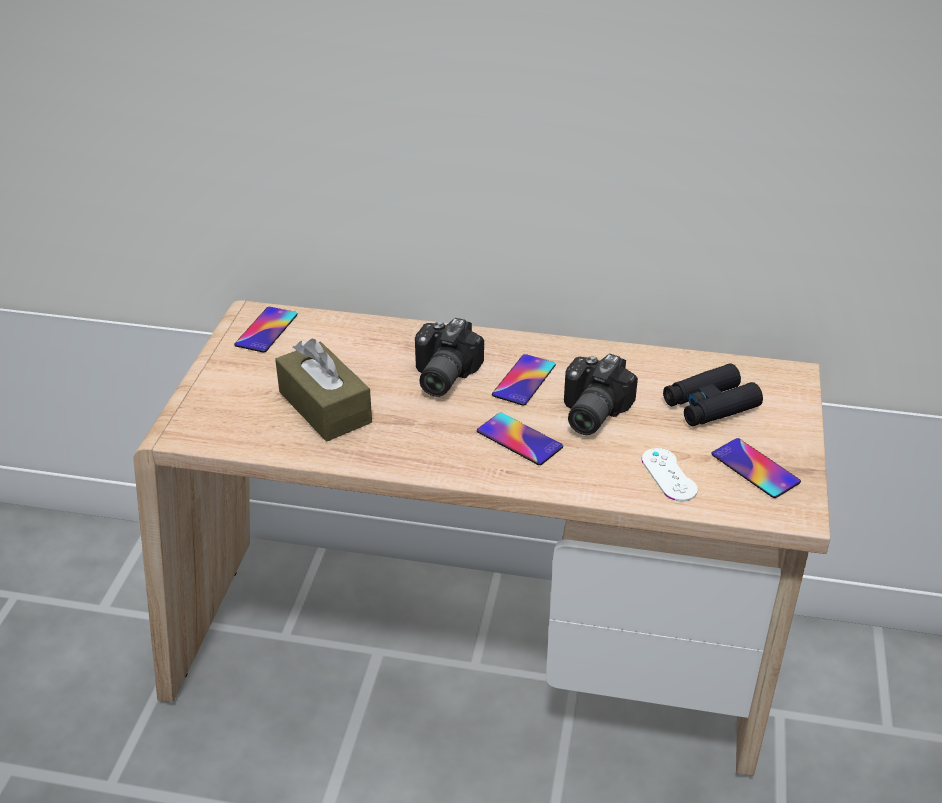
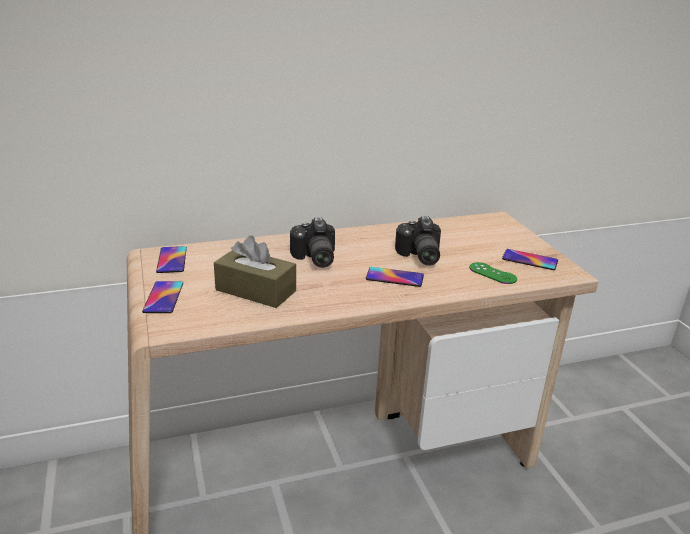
camera: 30 degrees left, 10 degrees down
phone [492,354,556,406] -> phone moved to [142,281,183,313]
white game controller [642,448,698,501] -> green game controller [469,262,517,284]
black binoculars [663,363,763,426] -> none

